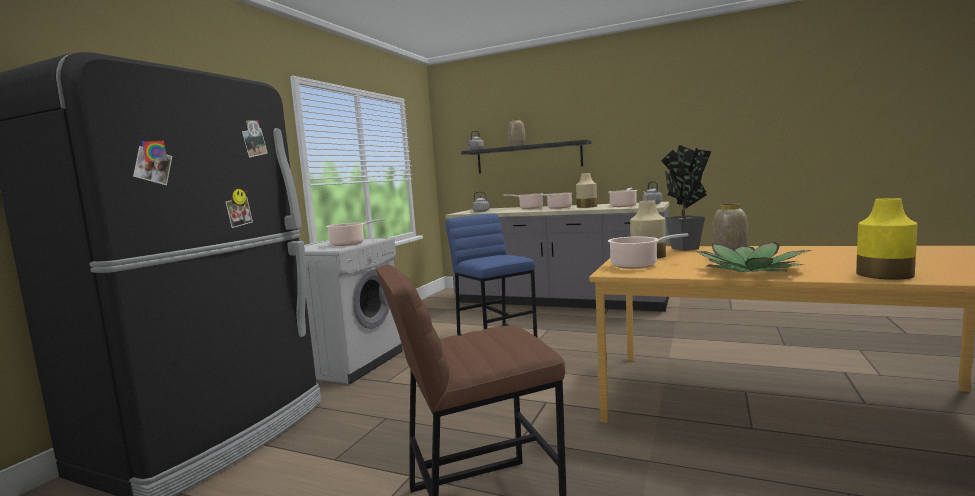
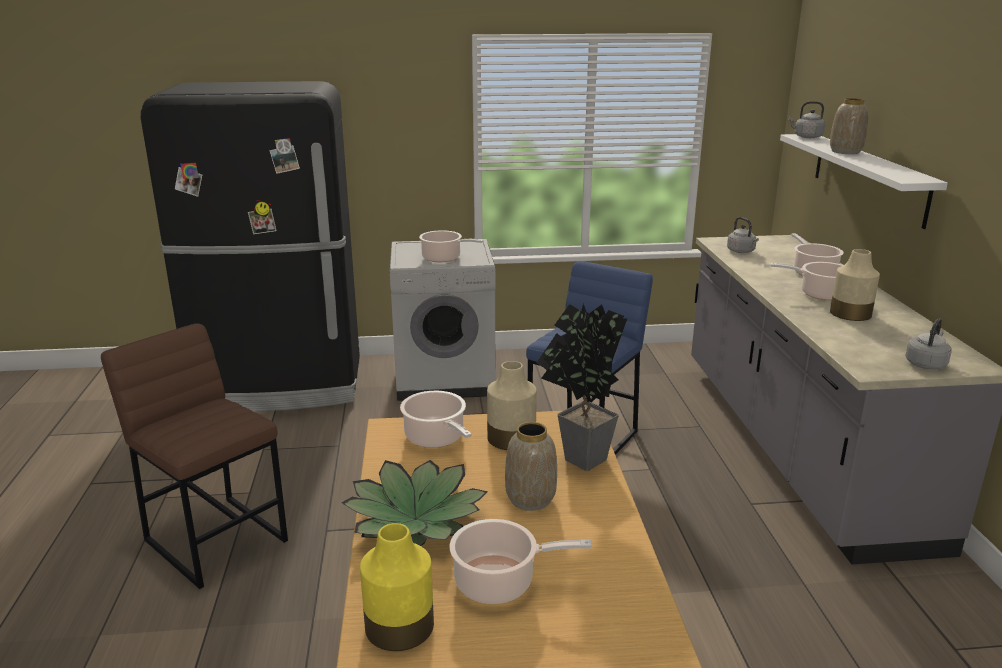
camera: 60 degrees right, 15 degrees up
black shelf [461,140,592,174] -> white shelf [780,134,948,229]
cooking pot [610,188,638,207] -> cooking pot moved to [450,519,592,604]

